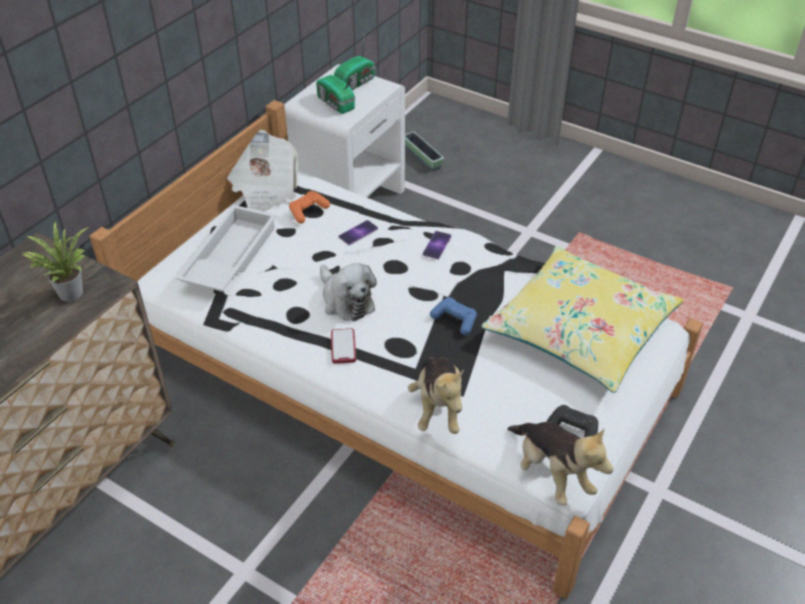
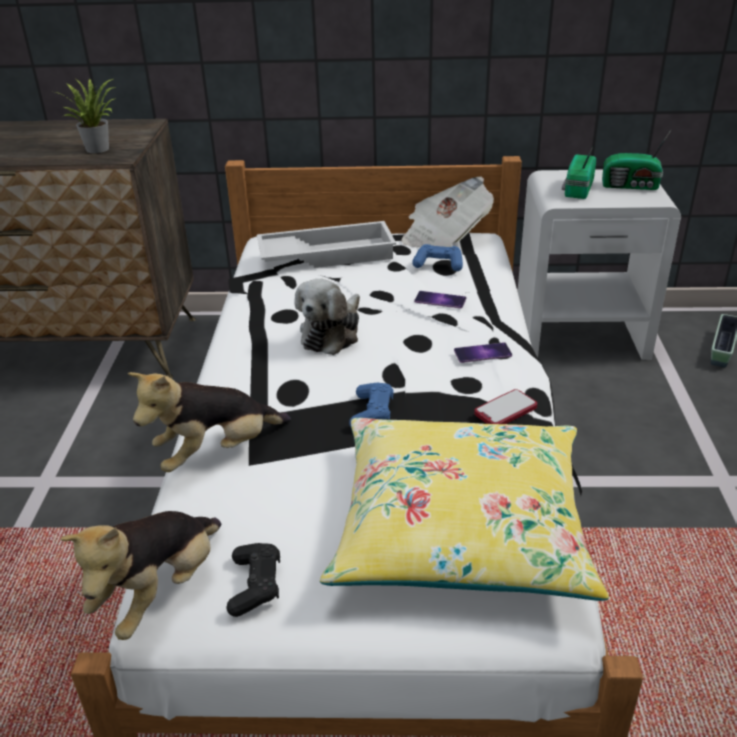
camera: 60 degrees right, 10 degrees down
orange game controller [289,191,330,223] -> blue game controller [412,244,463,271]
phone [331,328,356,364] -> phone moved to [474,389,537,424]

